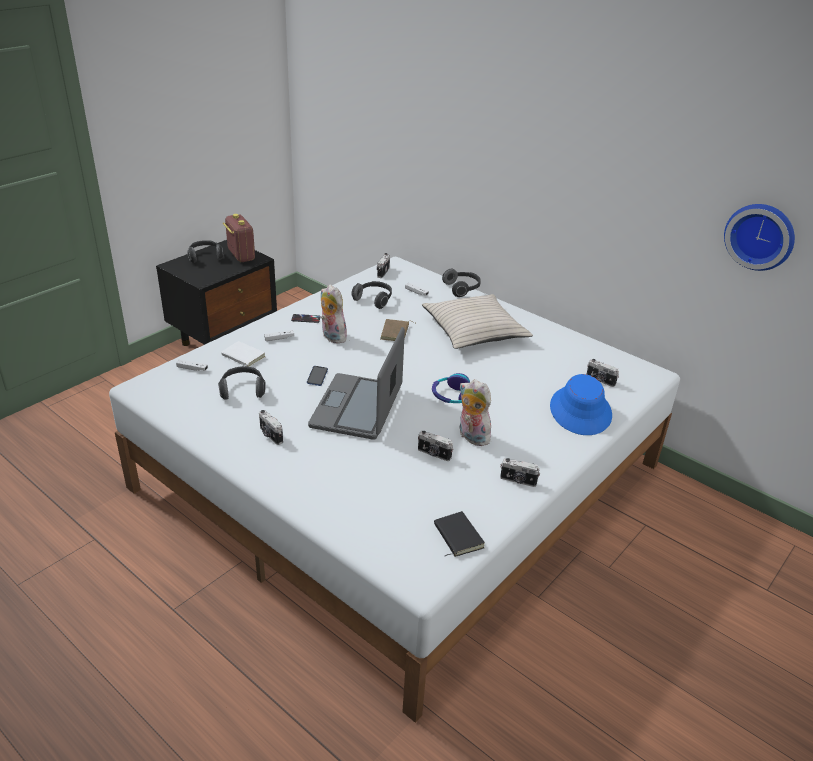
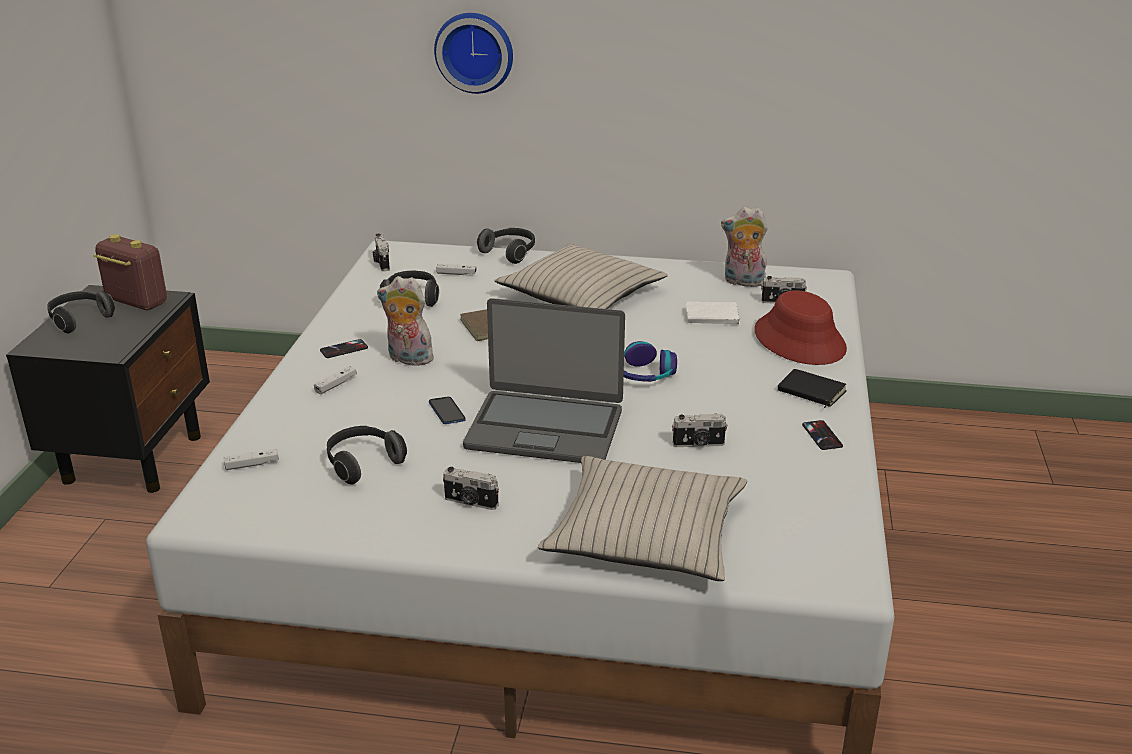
camera: 30 degrees left, 5 degrees down
white book [221,341,265,367] -> white book moved to [686,302,742,325]
laptop [308,327,405,440] -> laptop turned 60 degrees counterclockwise [463,298,625,463]
black book [434,511,485,557] -> black book moved to [778,369,847,408]
plush toy [459,379,494,446] -> plush toy moved to [721,207,768,287]
camera [500,458,540,487] -> phone [802,420,843,450]
blue hat [550,374,612,435] -> red hat [754,290,847,365]
wall clock [724,204,795,271] -> wall clock moved to [434,13,513,94]
none -> beige pillow [538,456,747,581]

